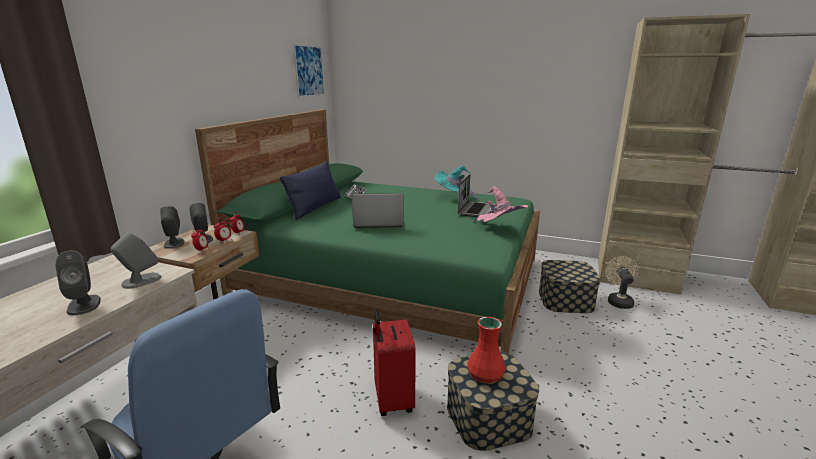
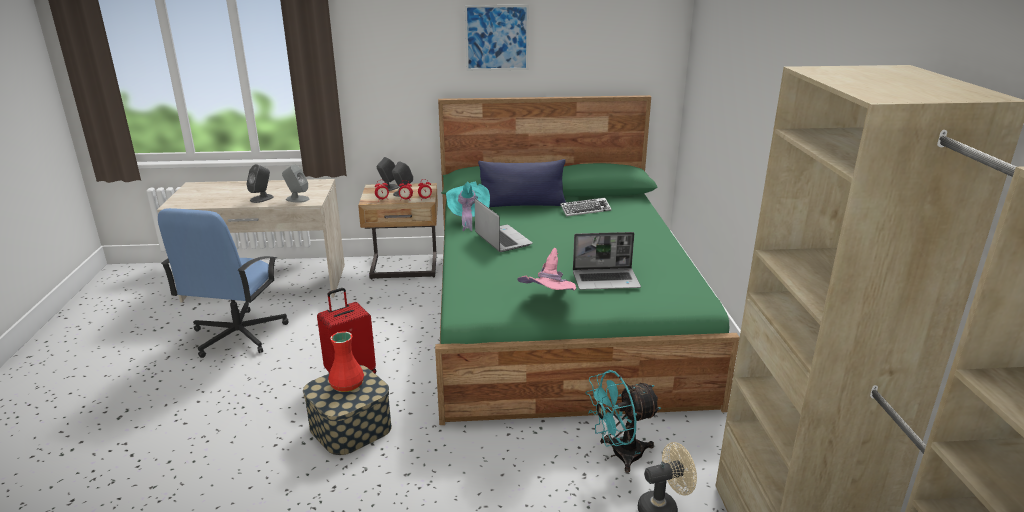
camera: 65 degrees right, 5 degrees up
picture [293,44,325,98] -> picture moved to [465,5,529,71]
turquoise hat [434,165,479,202] -> turquoise hat moved to [446,182,490,231]
storage box [539,260,601,313] -> turquoise fan [586,370,661,473]

